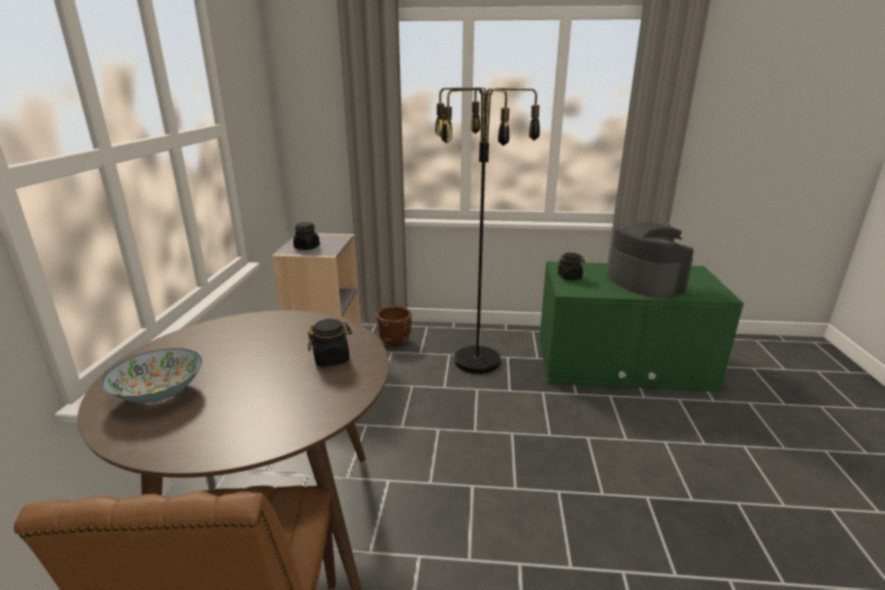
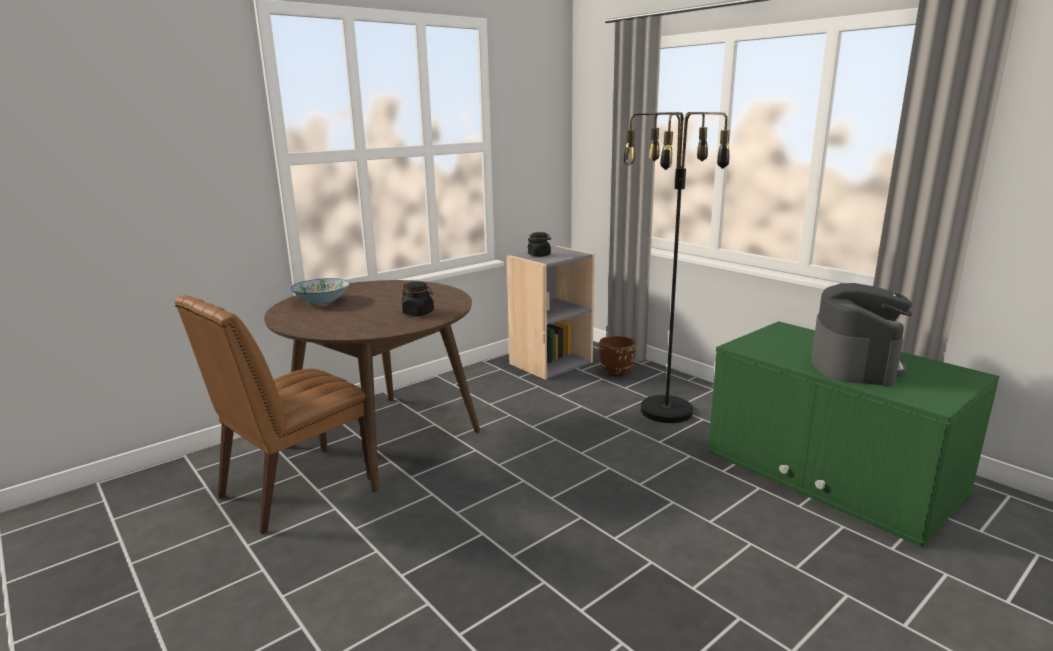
camera: 45 degrees right, 5 degrees down
black jar [558,253,585,280] -> none

